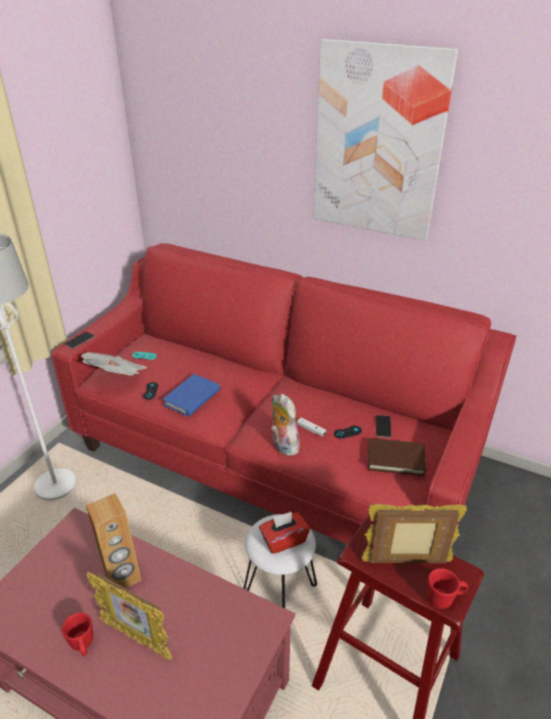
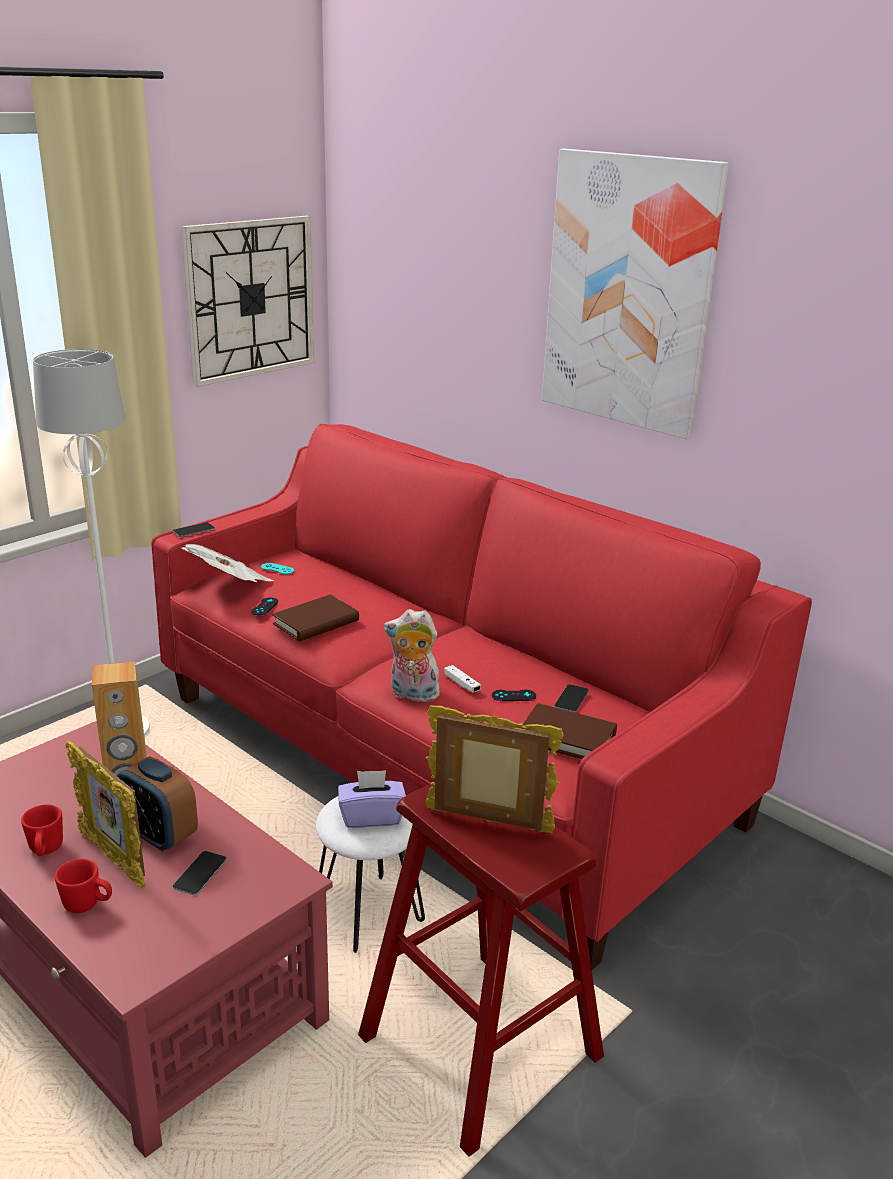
camera: 15 degrees right, 10 degrees down
blue book [162,374,220,417] -> brown book [272,595,359,642]
red tissue box [259,512,310,554] -> purple tissue box [338,770,406,828]
plush toy [271,394,300,456] -> plush toy turned 60 degrees counterclockwise [384,609,440,702]
red mug [427,568,468,609] -> red mug moved to [55,859,112,913]
none -> alarm clock [117,756,198,852]
none -> phone [173,851,226,895]
none -> wall clock [181,216,314,387]

